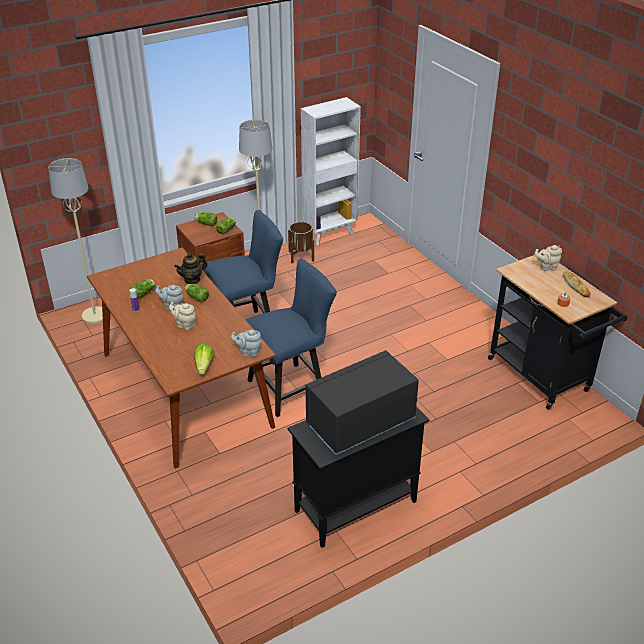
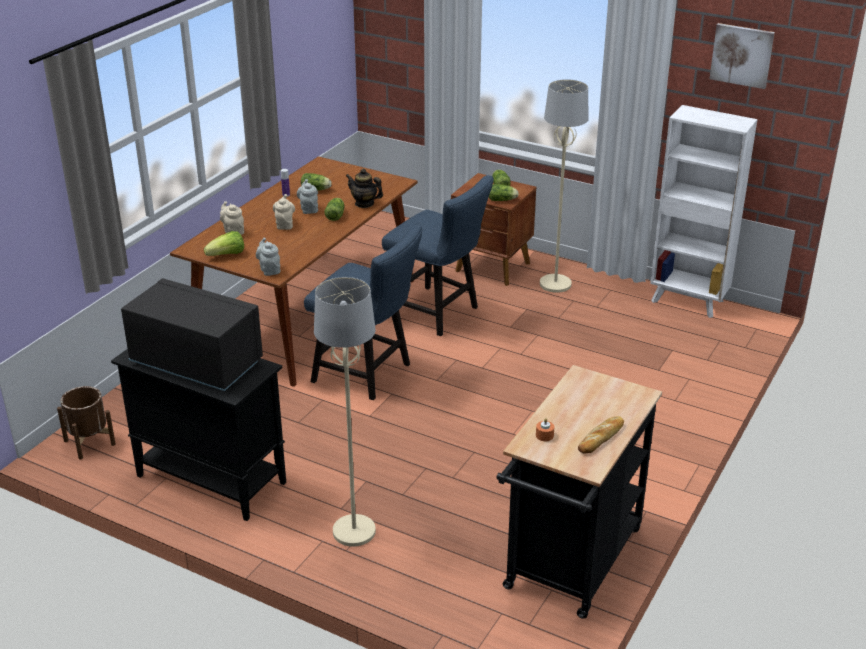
camera: 60 degrees right, 5 degrees down
beige floor lamp [48,158,103,324] -> beige floor lamp moved to [314,277,376,547]
brown planter [288,222,314,263] -> brown planter moved to [57,386,116,459]
beige teapot [534,245,562,271] -> beige teapot moved to [220,201,244,235]
none -> picture [709,23,775,89]

